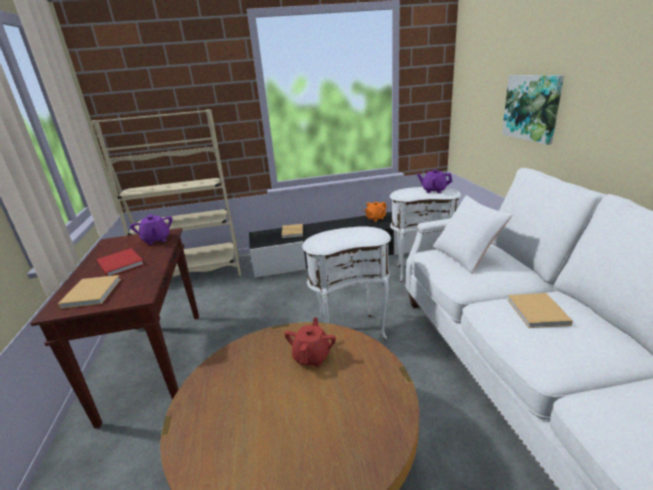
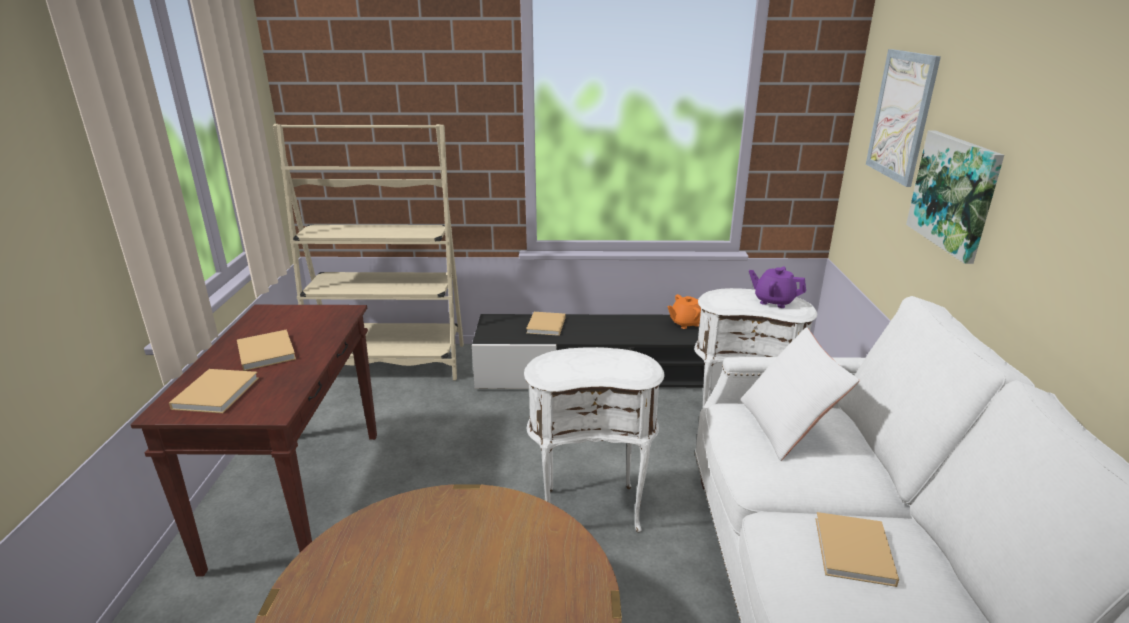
camera: 10 degrees right, 0 degrees up
red book [97,248,144,276] -> beige book [237,329,296,371]
purple teapot [130,214,173,245] -> none
red teapot [284,317,336,367] -> none
none -> picture [866,49,941,187]

